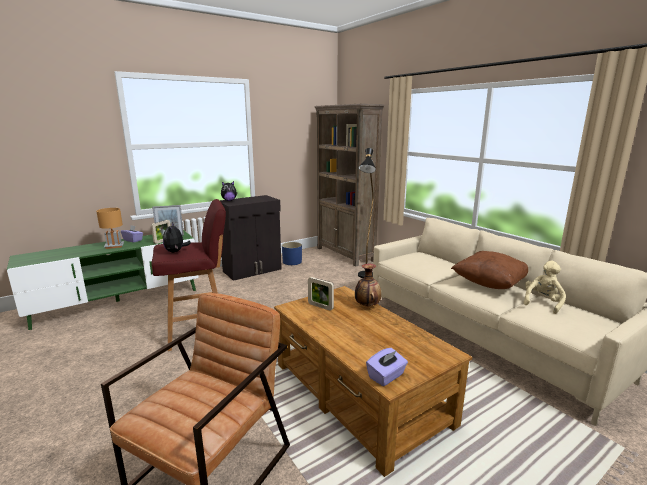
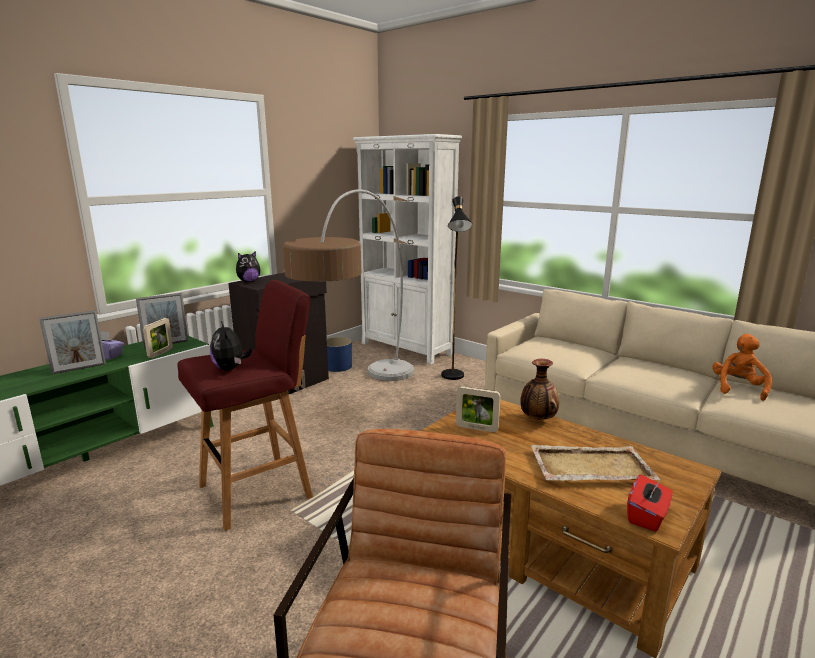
camera: 15 degrees left, 0 degrees up
brown table lamp [96,208,124,249] -> picture frame [39,310,106,375]
brown bookcase [315,104,384,267] -> white bookcase [353,134,462,364]
purple tissue box [366,348,408,386] -> red tissue box [627,475,673,532]
brown pillow [451,251,528,289] -> none
beige plush toy [524,261,566,314] -> orange plush toy [713,334,772,401]
none -> floor lamp [283,189,414,381]
none -> beige tray [531,445,660,481]

